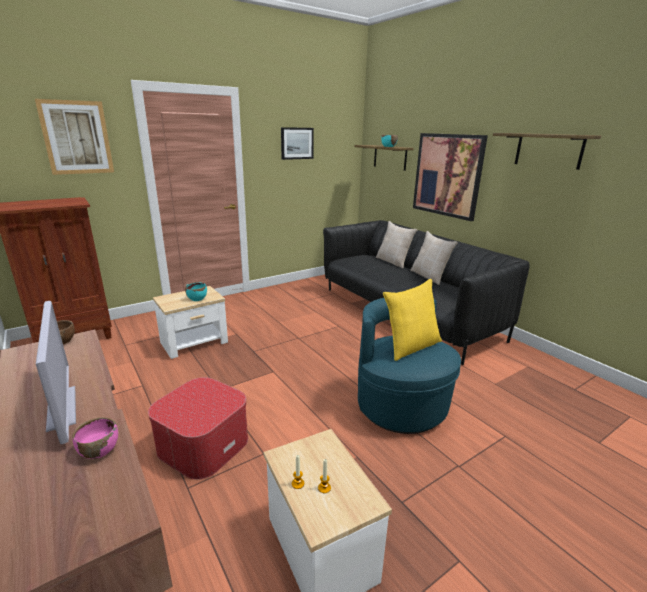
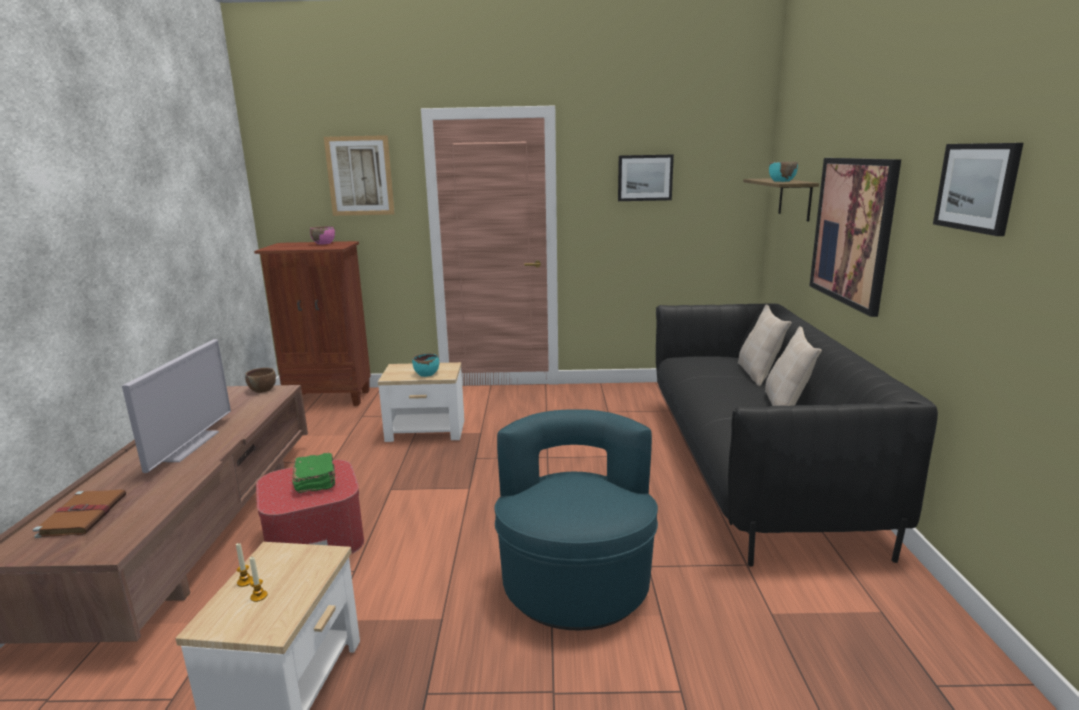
camera: 35 degrees right, 5 degrees down
pink bowl [73,418,118,459] -> pink bowl moved to [310,226,335,244]
yellow pillow [383,279,442,361] -> none
shelf [493,133,601,170] -> picture [933,143,1023,236]
none -> brown book [32,489,126,538]
none -> green book [292,453,335,493]

